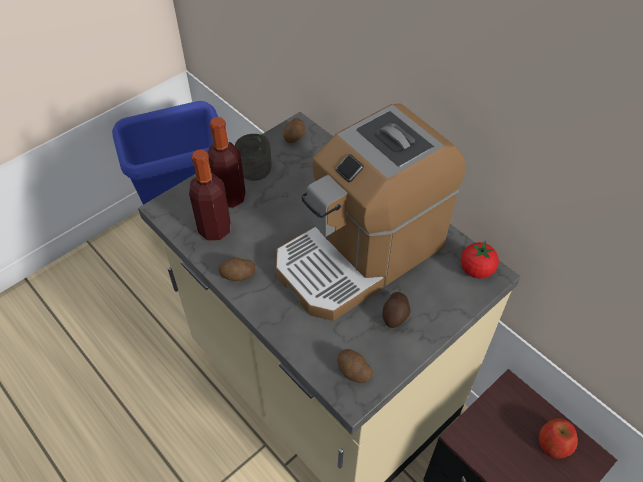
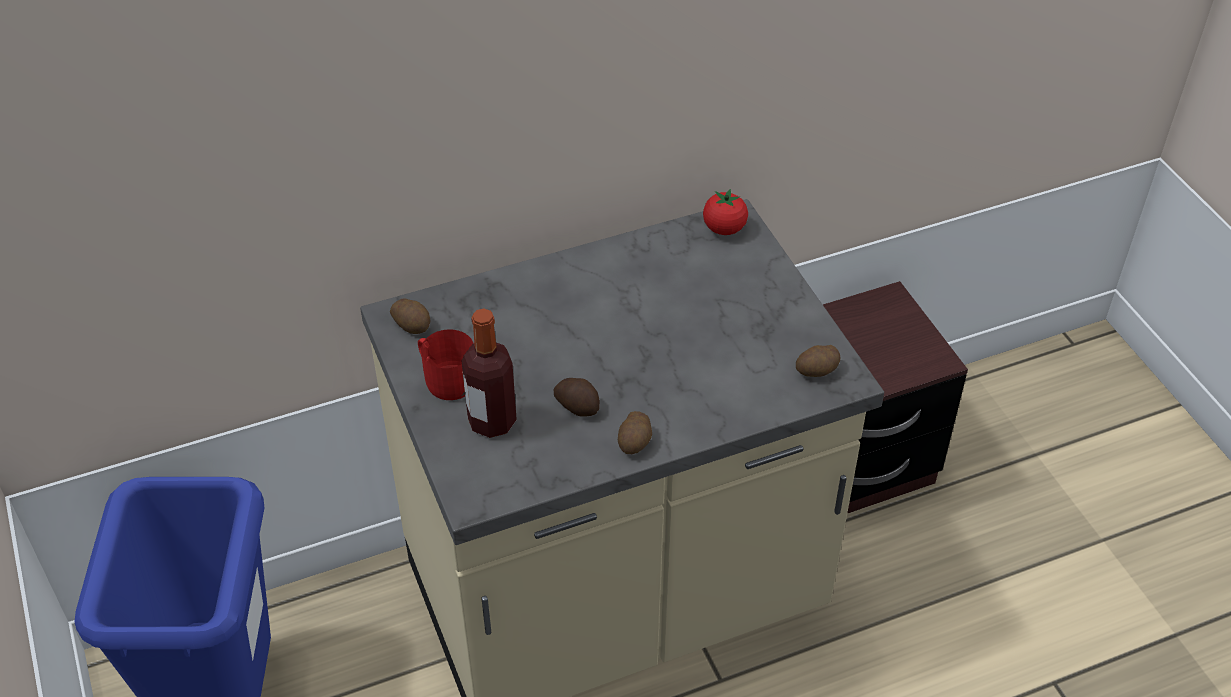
camera: 70 degrees left, 5 degrees down
bottle [189,150,231,241] -> none
grey mug [235,134,272,181] -> red mug [418,329,474,400]
coffee machine [276,103,465,321] -> none
potato [382,292,411,328] -> potato moved to [554,378,600,417]
apple [539,418,578,459] -> none

